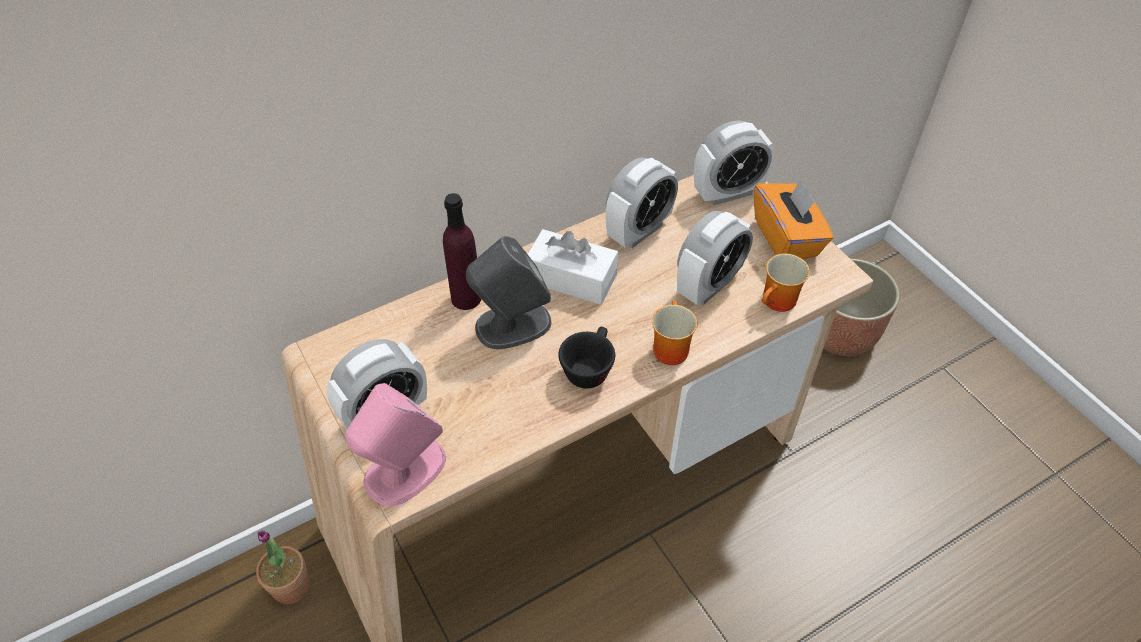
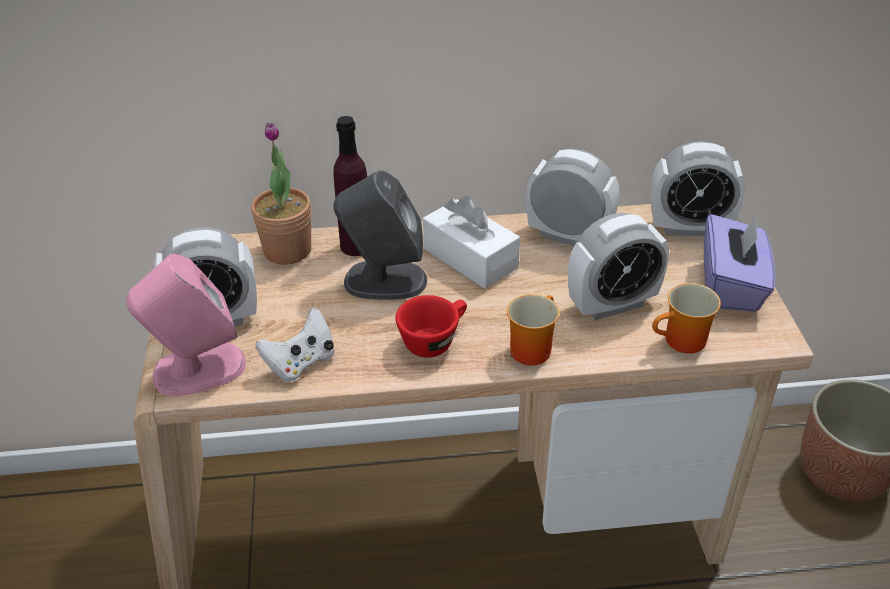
camera: 25 degrees right, 10 degrees down
potted plant [256,530,310,604] -> potted plant moved to [251,122,311,265]
black cup [558,327,615,389] -> red cup [395,295,467,357]
alarm clock [606,157,678,248] -> alarm clock turned 135 degrees counterclockwise [526,149,620,246]
orange tissue box [754,179,833,259] -> purple tissue box [704,214,775,312]
none -> white game controller [255,308,335,382]

